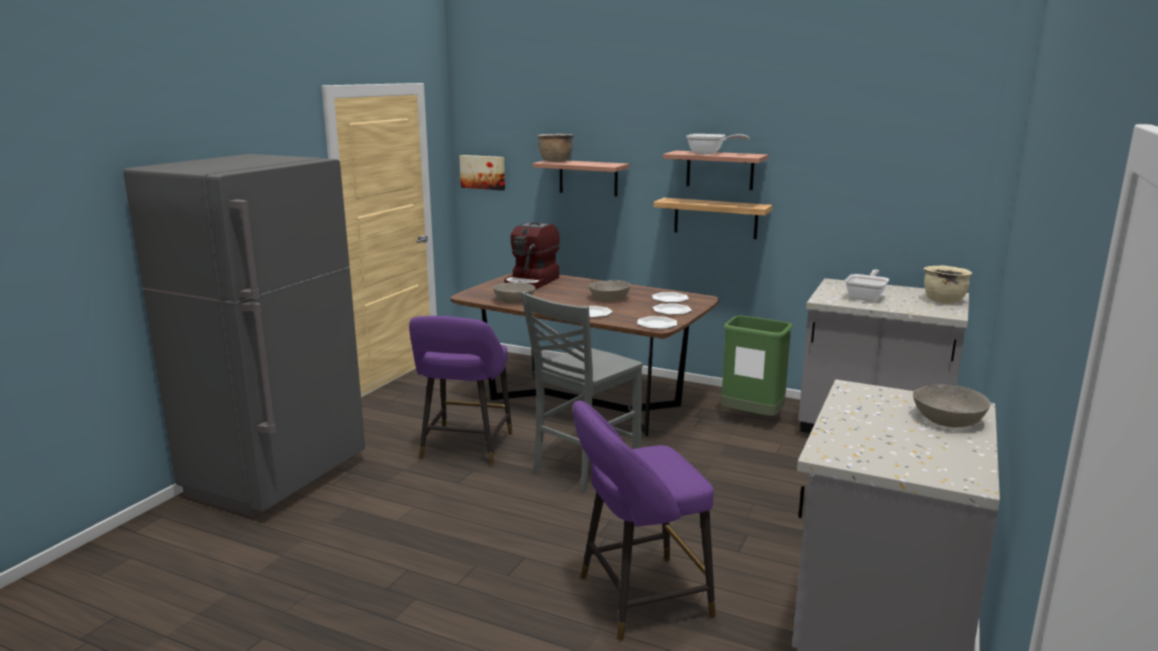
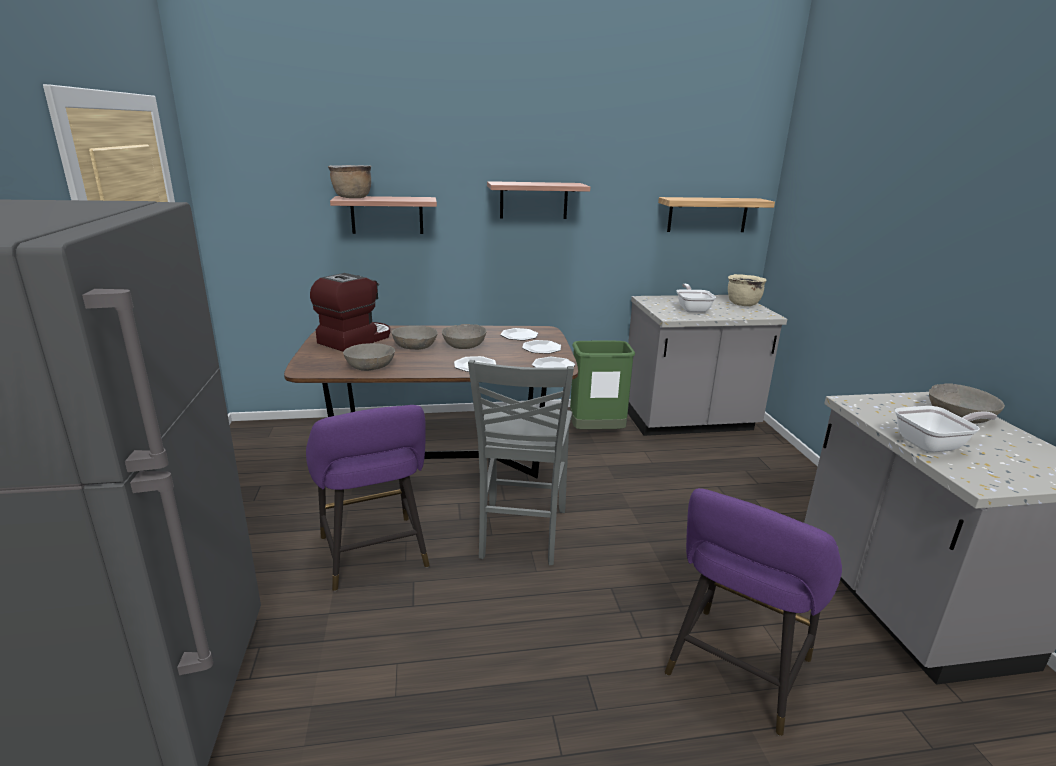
camera: 35 degrees left, 5 degrees up
picture [459,155,505,191] -> none
coffee machine [504,222,560,290] -> coffee machine turned 135 degrees counterclockwise [310,273,390,351]
shelf [654,198,772,239] -> shelf moved to [658,197,775,232]
frying pan [686,134,749,154] -> frying pan moved to [895,406,998,453]
none -> grey bowl [392,326,438,350]

